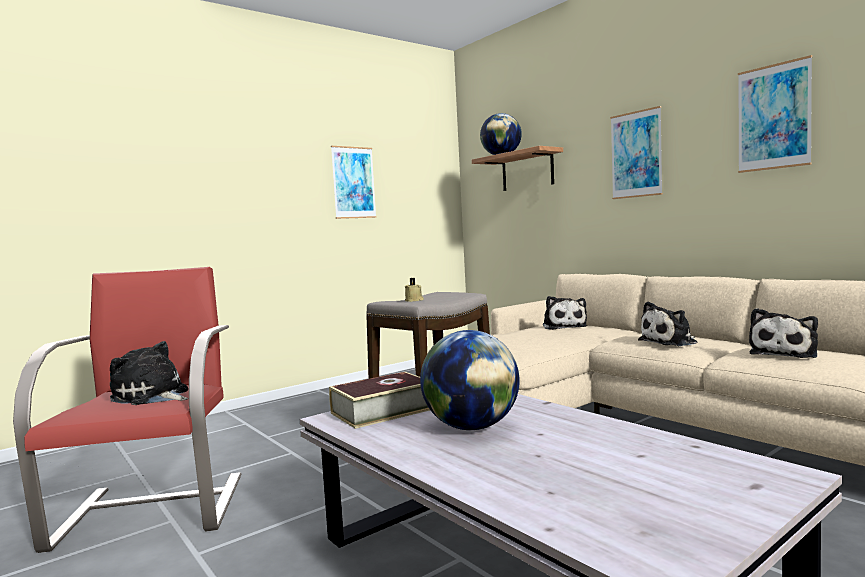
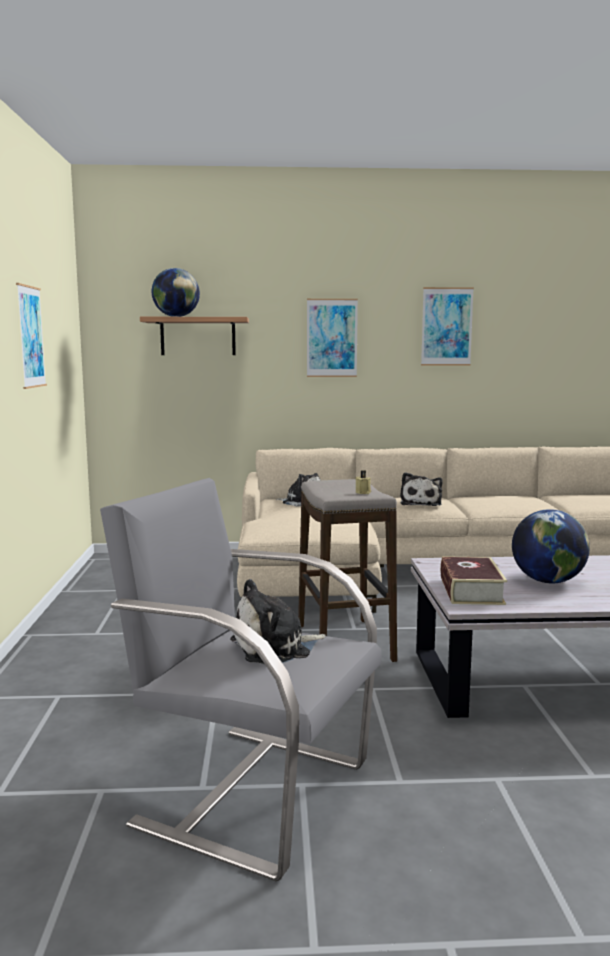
camera: 55 degrees left, 5 degrees up
red armchair [13,267,242,553] -> grey armchair [100,478,382,882]
plush toy [749,308,818,358] -> none

